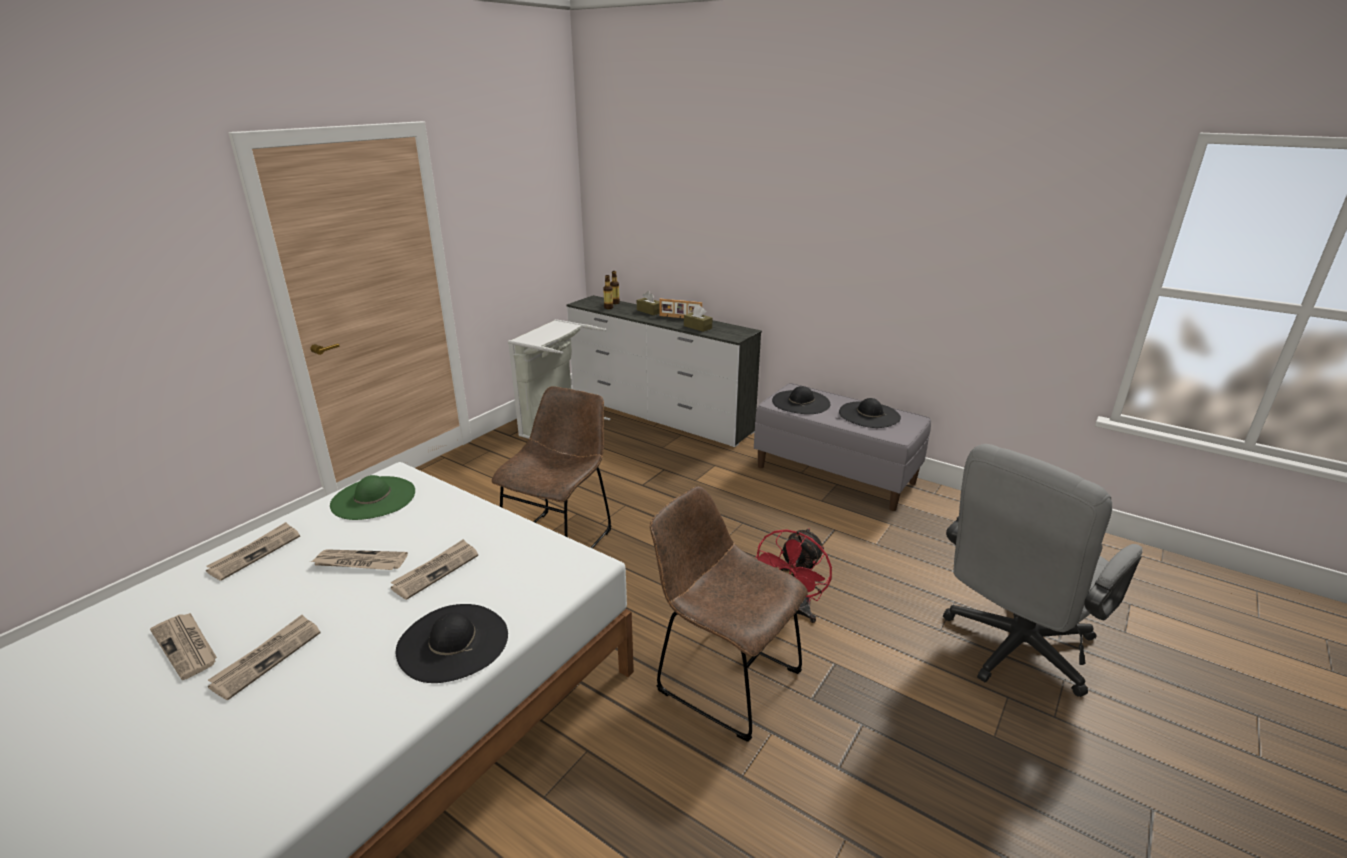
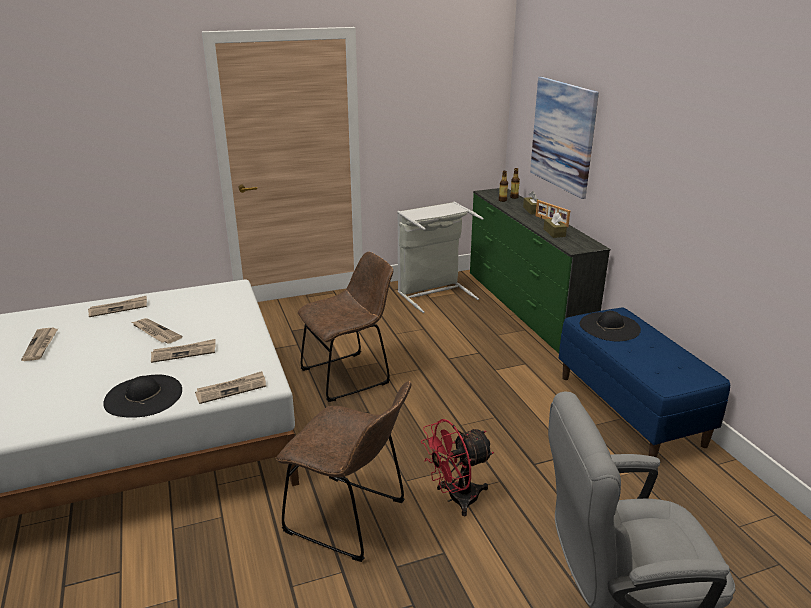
camera: 35 degrees right, 0 degrees up
newspaper [208,615,321,700] -> newspaper moved to [195,371,266,404]
green hat [330,475,415,520] -> none
white dresser [567,295,762,447] -> green dresser [470,188,610,353]
brown chair [650,486,808,742] -> brown chair turned 135 degrees clockwise [276,381,412,562]
grey bench [754,383,931,511] -> blue bench [559,307,730,458]
black hat [839,398,901,428] -> none
none -> picture [530,77,599,199]

